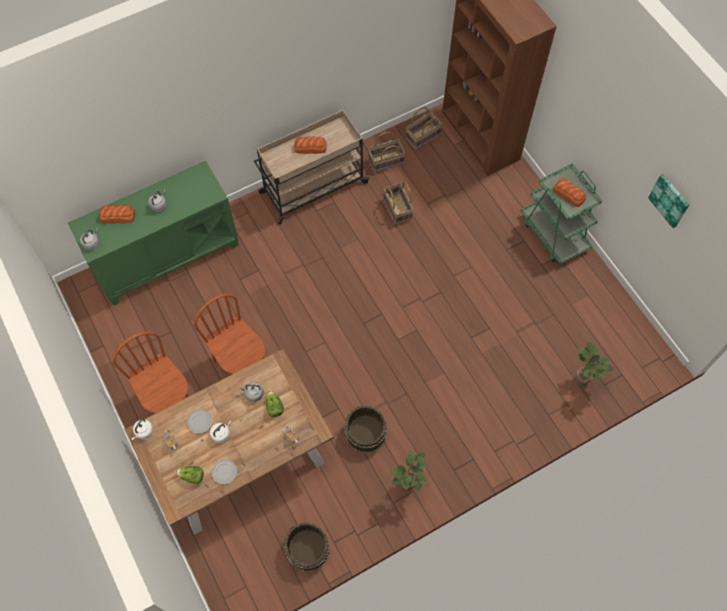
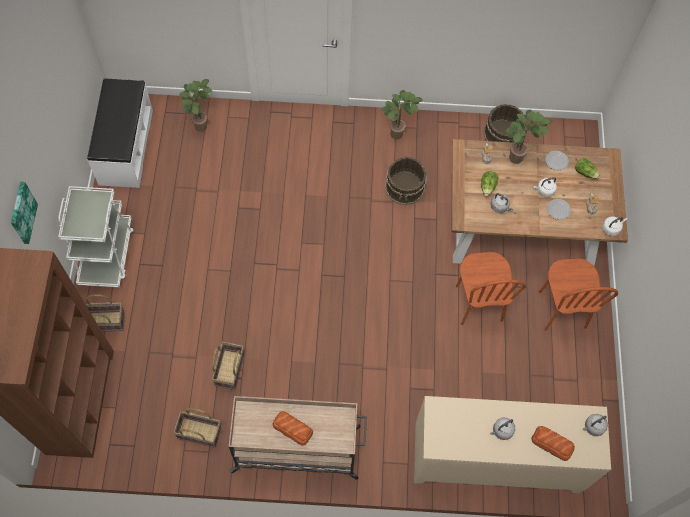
camera: 150 degrees left, 0 degrees up
green cabinet [68,161,239,306] -> beige cabinet [414,396,611,493]
basket [406,107,442,150] -> basket moved to [86,295,125,332]
green cart [521,163,602,264] -> white cart [58,186,134,287]
bread [553,178,586,207] -> none
picture [648,174,689,228] -> picture moved to [11,182,38,244]
none -> white bench [87,78,153,188]
none -> potted plant [505,110,553,164]

